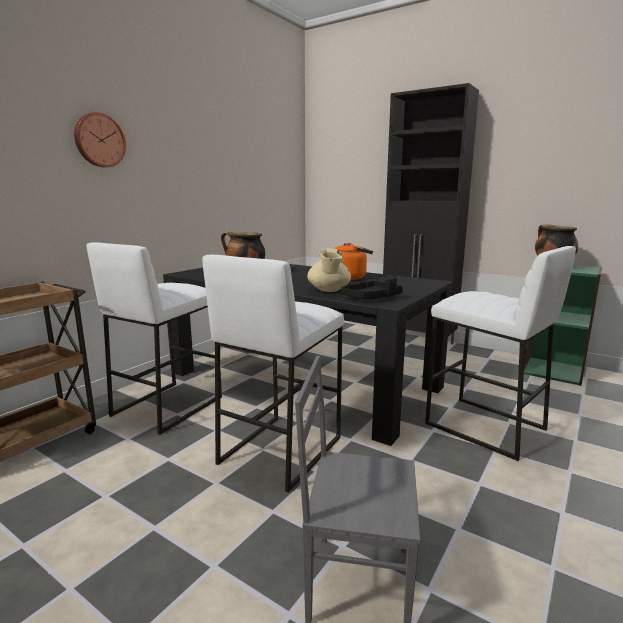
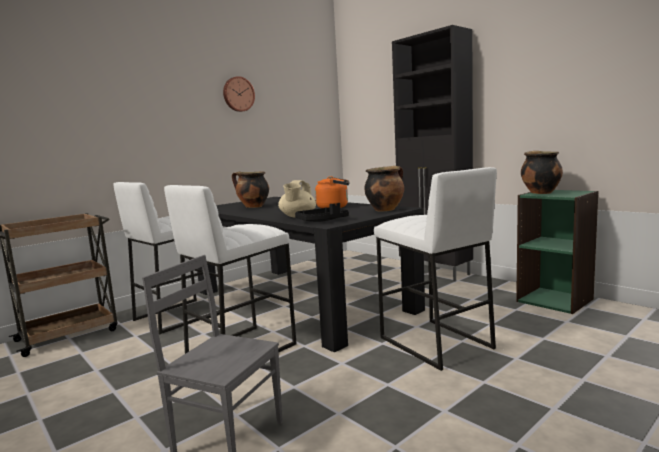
camera: 15 degrees right, 5 degrees down
wall clock [74,112,126,167] -> wall clock moved to [223,76,255,112]
none -> cooking pot [364,166,404,211]

